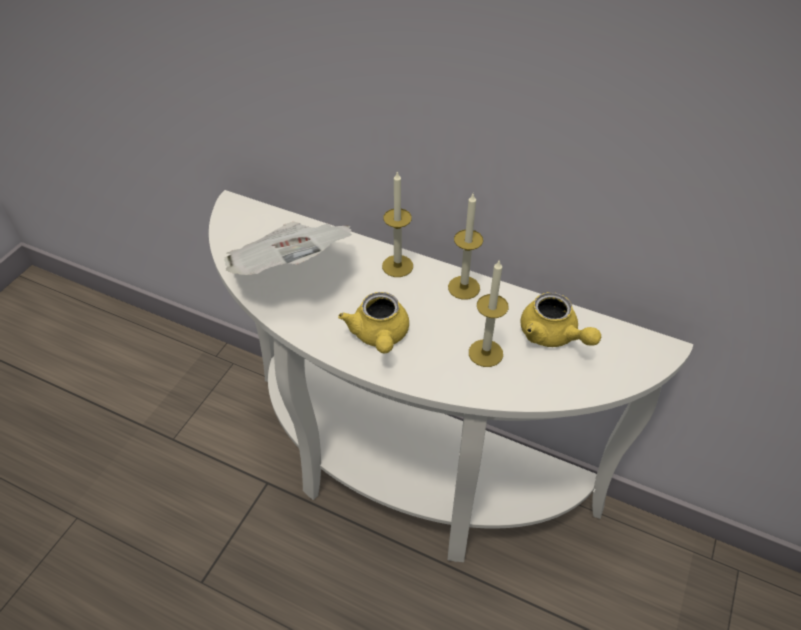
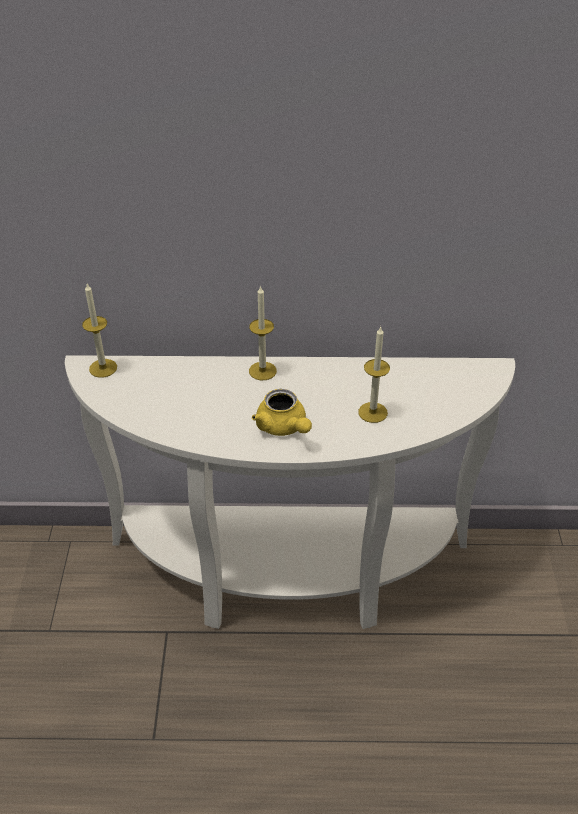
camera: 25 degrees left, 5 degrees down
newspaper [224,222,352,275] -> none
candle [448,194,483,300] -> candle moved to [82,284,117,378]
yellow teapot [520,292,601,347] -> none

